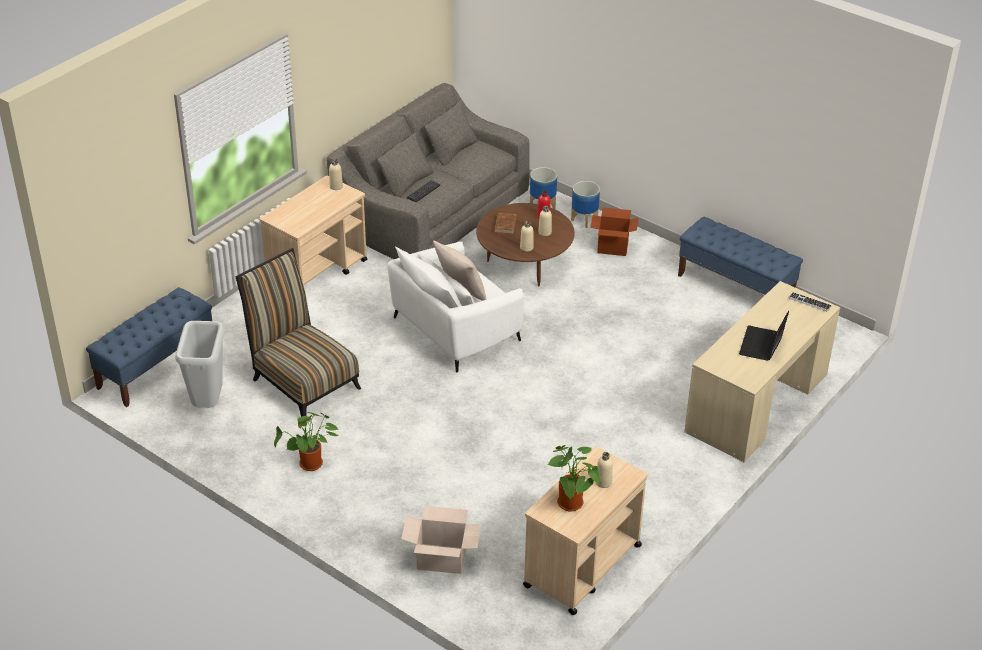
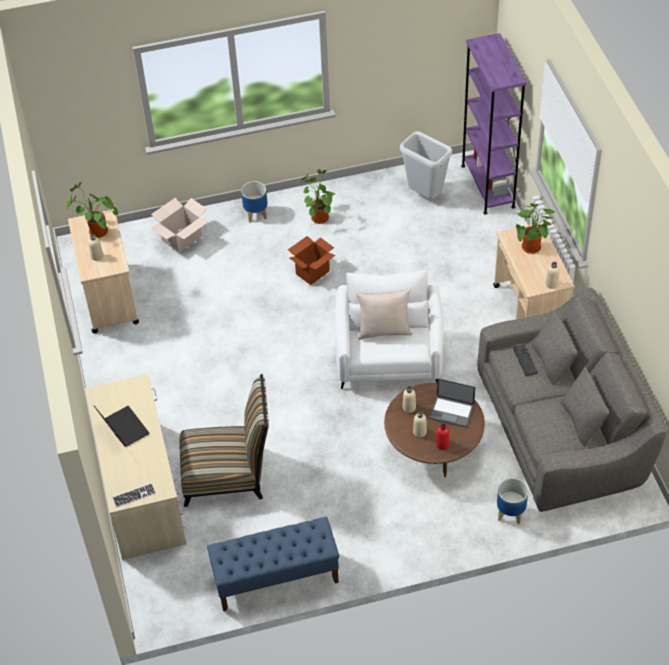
camera: 130 degrees right, 10 degrees up
blue bench [86,287,212,407] -> purple bookcase [461,33,527,215]
chair [235,248,361,417] -> chair moved to [180,374,269,507]
brown book [494,212,517,236] -> laptop [429,378,475,428]
planter [571,181,600,228] -> planter moved to [241,181,268,223]
cardboard box [590,207,638,256] -> cardboard box moved to [288,236,335,285]
none -> potted plant [516,204,556,254]

